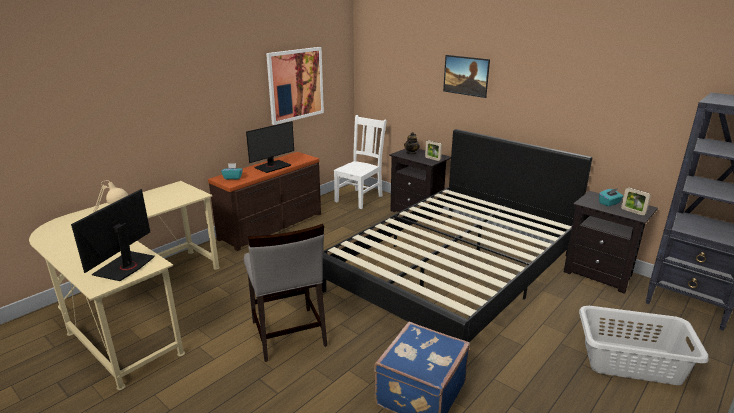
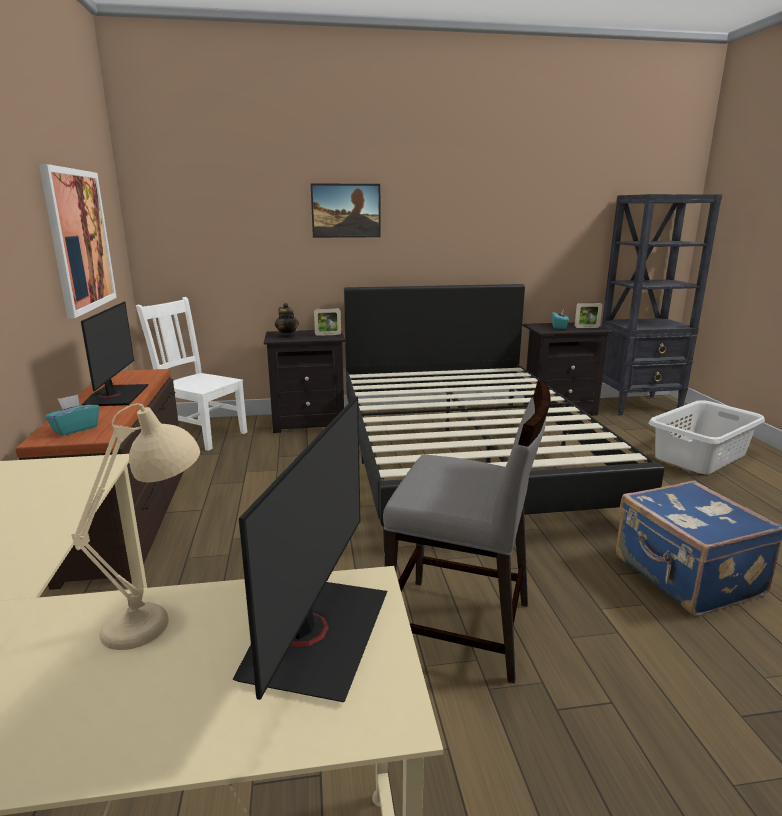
camera: 50 degrees left, 5 degrees down
monitor [71,189,154,281] -> monitor turned 135 degrees counterclockwise [232,396,387,702]
white chair [334,115,387,209] -> white chair turned 45 degrees counterclockwise [136,297,247,451]

